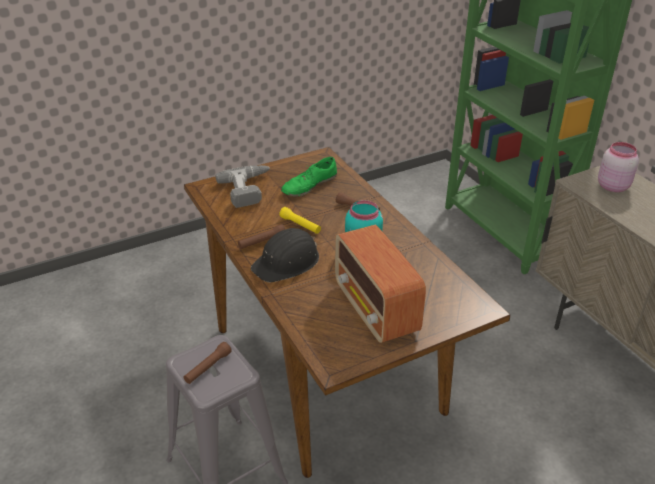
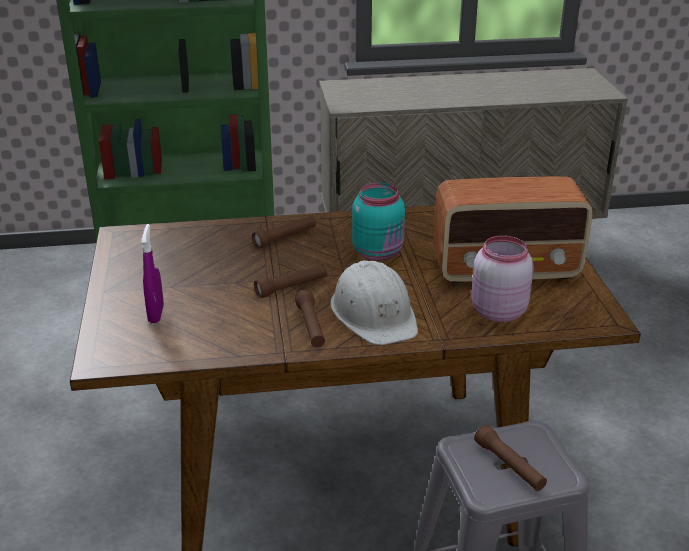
camera: 70 degrees left, 5 degrees down
power drill [215,165,270,208] -> purple spray bottle [141,224,164,323]
black hard hat [251,228,319,282] -> white hard hat [330,260,418,345]
yellow flashlight [279,207,321,234] -> brown flashlight [254,264,327,298]
green shoe [281,157,337,197] -> none
pink jar [598,142,639,192] -> pink jar moved to [471,235,534,322]

